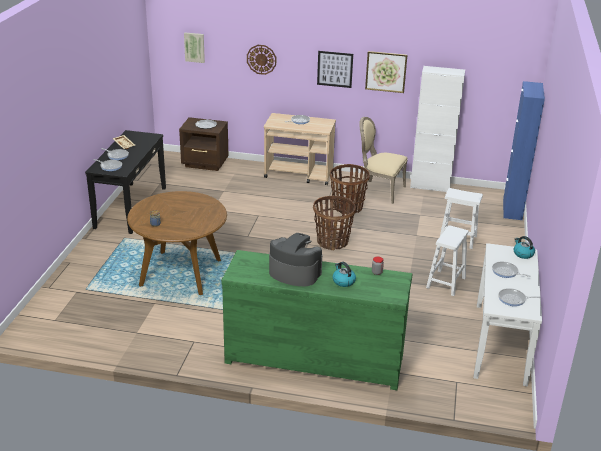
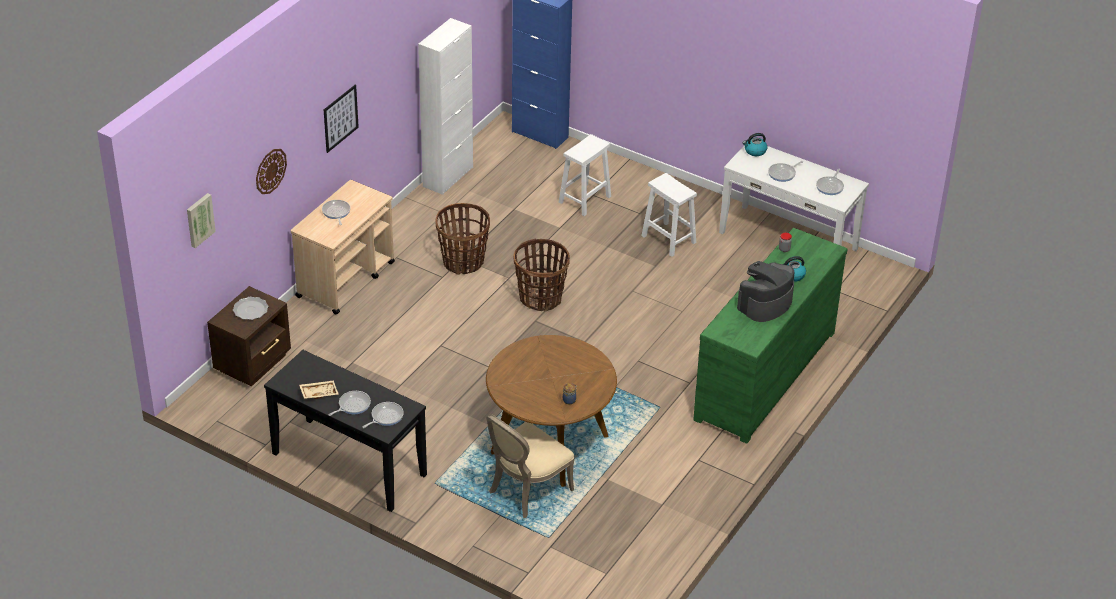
camera: 70 degrees left, 10 degrees up
beige chair [359,117,408,204] -> beige chair moved to [486,415,575,518]
picture [365,51,407,93] -> none

